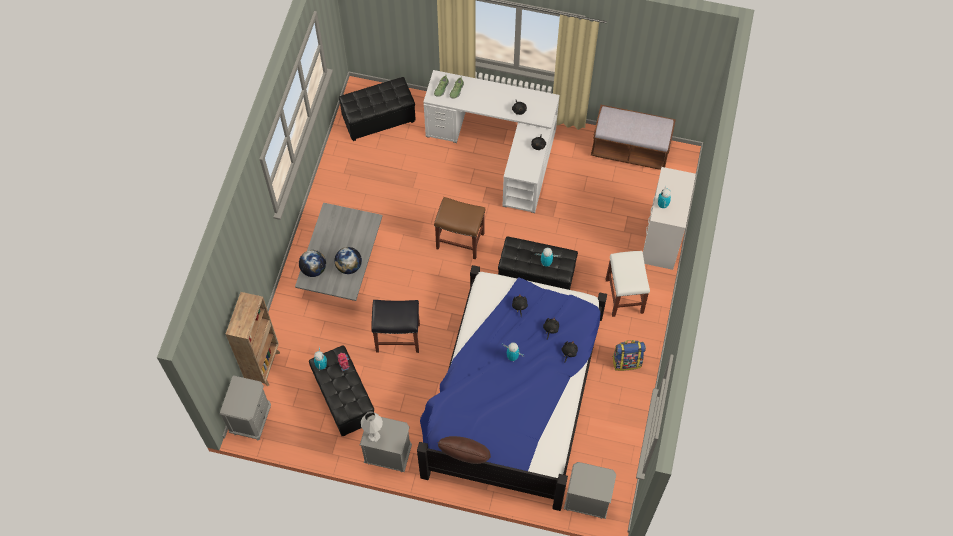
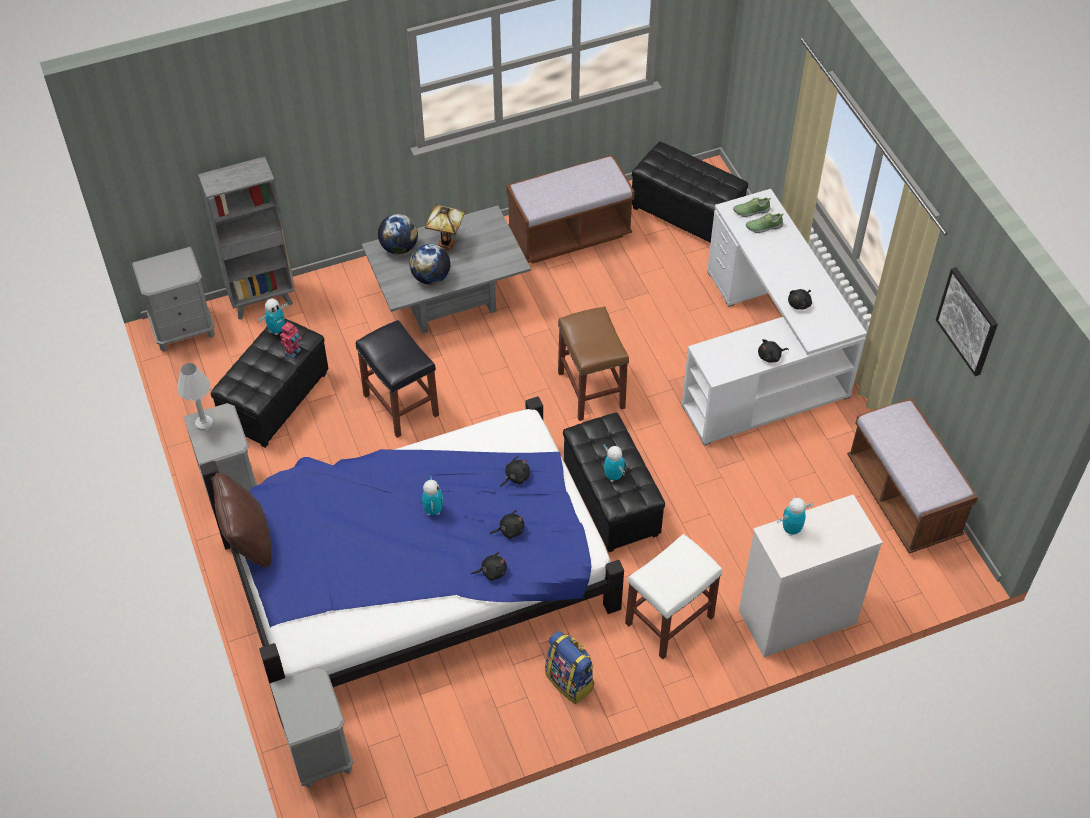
camera: 55 degrees right, 10 degrees down
brown bookcase [226,292,280,387] -> grey bookcase [198,157,295,320]
none -> table lamp [425,204,465,251]
none -> brown bench [506,155,635,264]
none -> picture [936,267,998,376]

